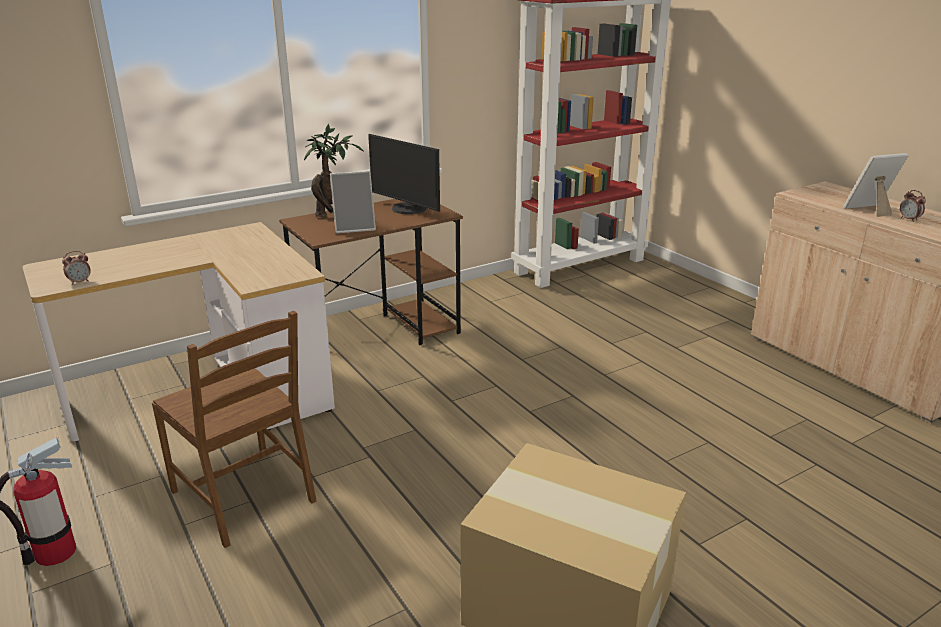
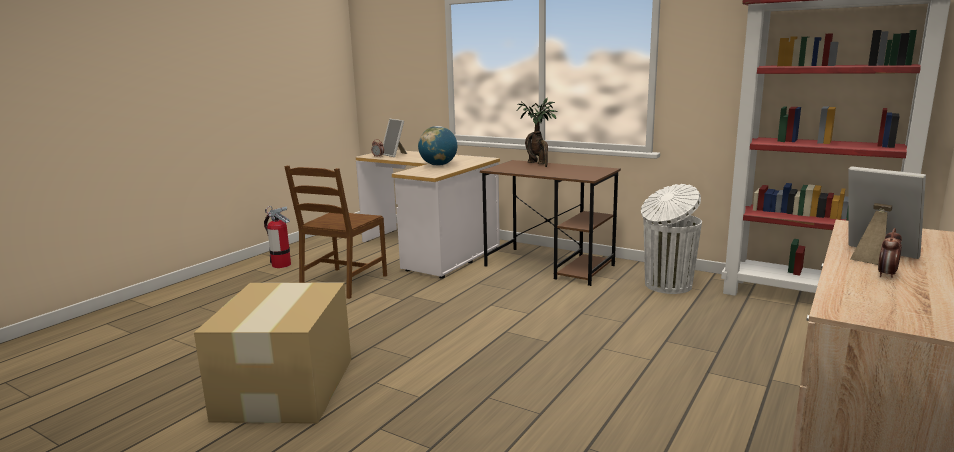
camera: 65 degrees right, 10 degrees down
picture frame [330,171,376,234] -> picture frame moved to [383,119,407,157]
monitor [368,134,440,214] -> none
none -> globe [418,126,457,166]
none -> white trash can [641,184,702,294]

